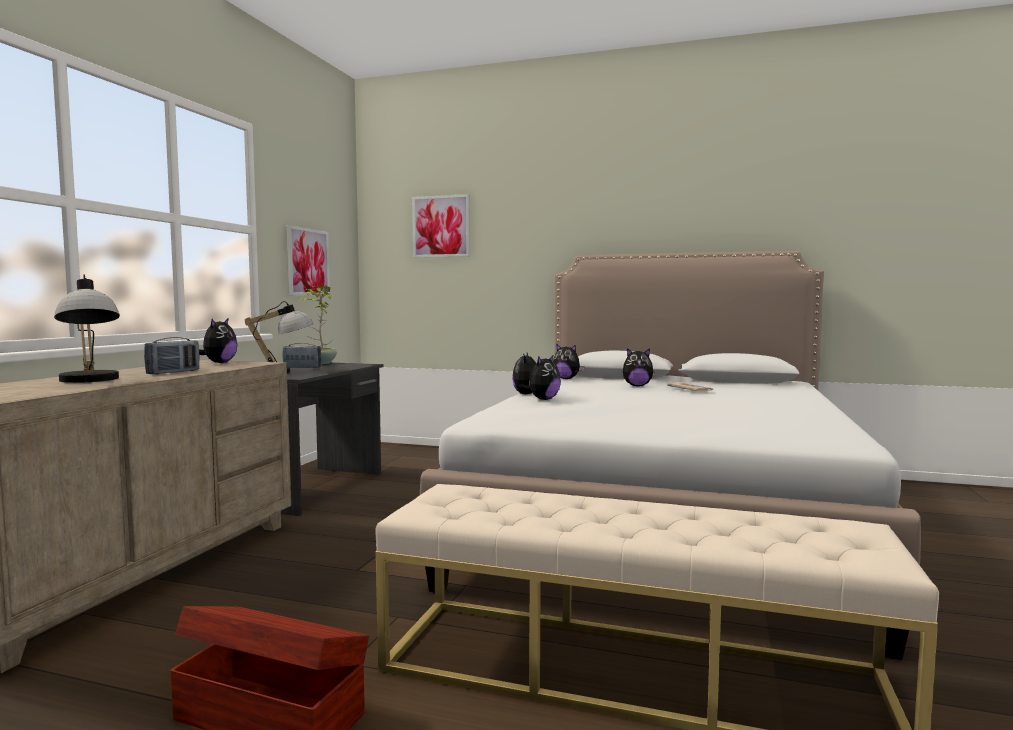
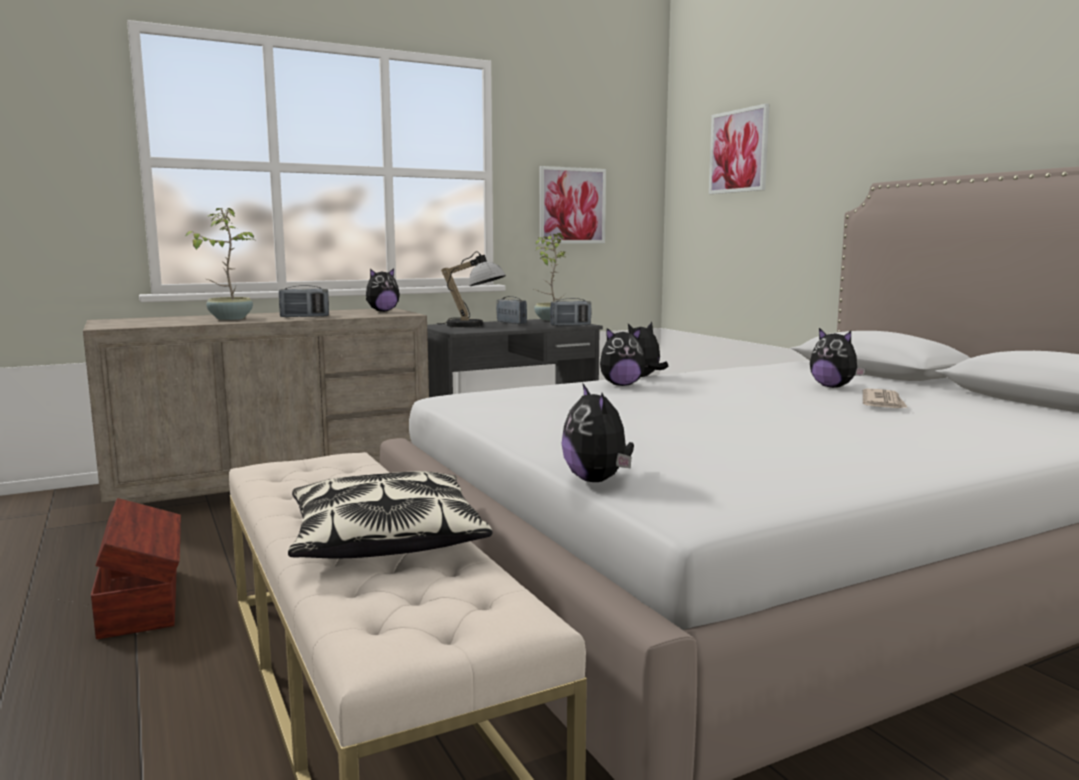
camera: 45 degrees right, 5 degrees up
table lamp [54,274,120,383] -> potted plant [185,208,255,320]
plush toy [553,344,584,379] -> plush toy moved to [561,384,634,482]
none -> pillow [288,471,492,558]
none -> radio [550,298,591,326]

